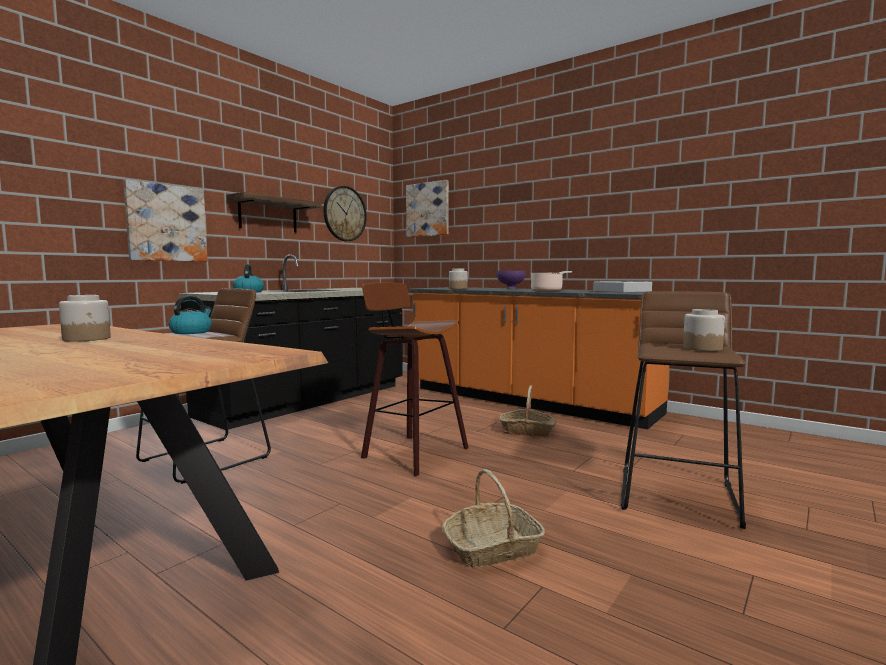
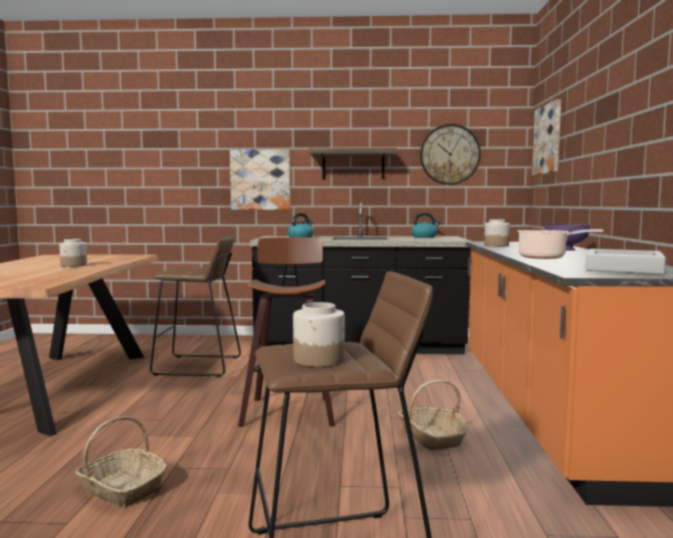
camera: 55 degrees right, 0 degrees up
kettle [169,296,212,334] -> kettle moved to [411,213,440,238]

